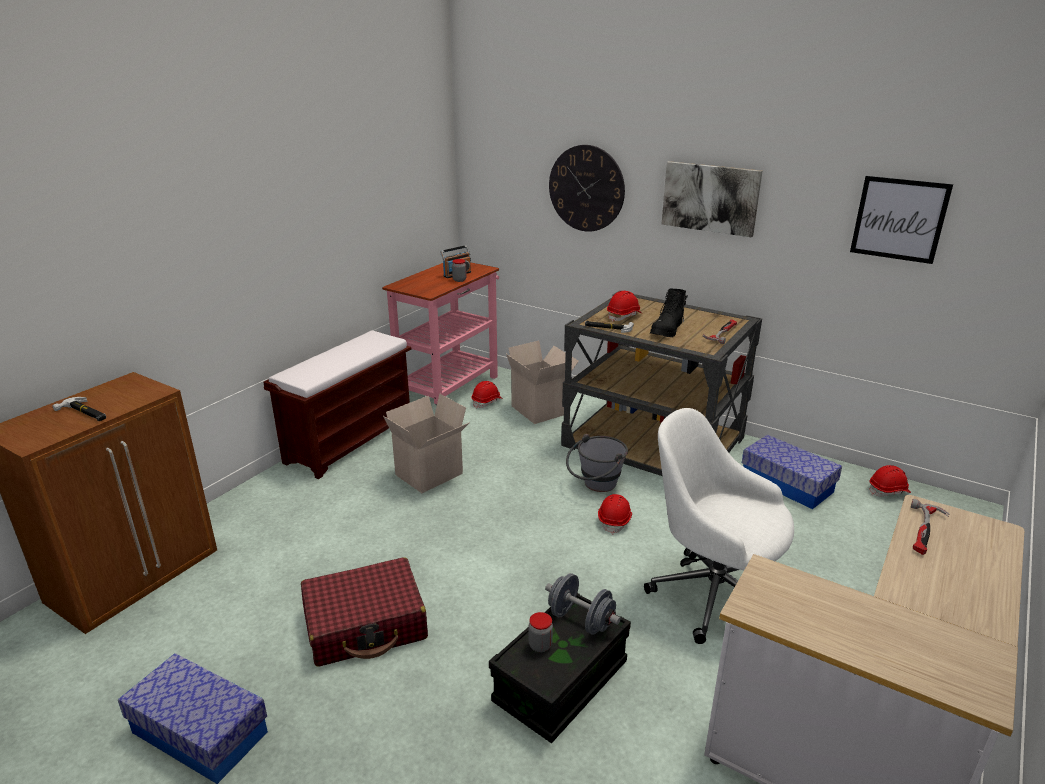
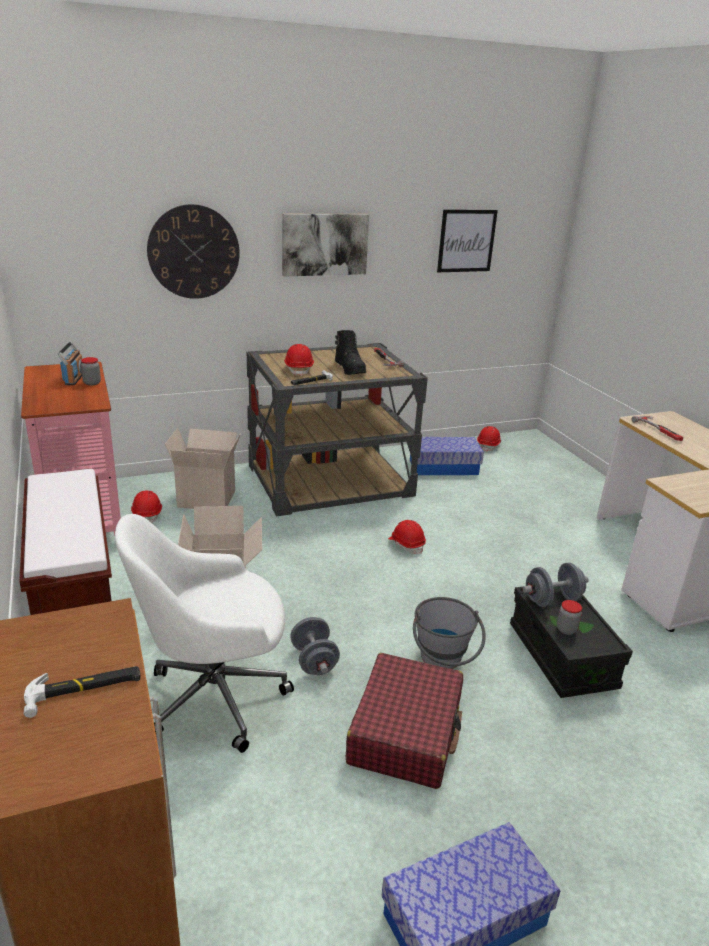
camera: 55 degrees left, 0 degrees up
grey bucket [566,434,628,492] -> grey bucket moved to [413,597,486,669]
white office chair [644,408,794,644] -> white office chair moved to [115,514,294,753]
none -> grey dumbbell [290,617,340,675]

